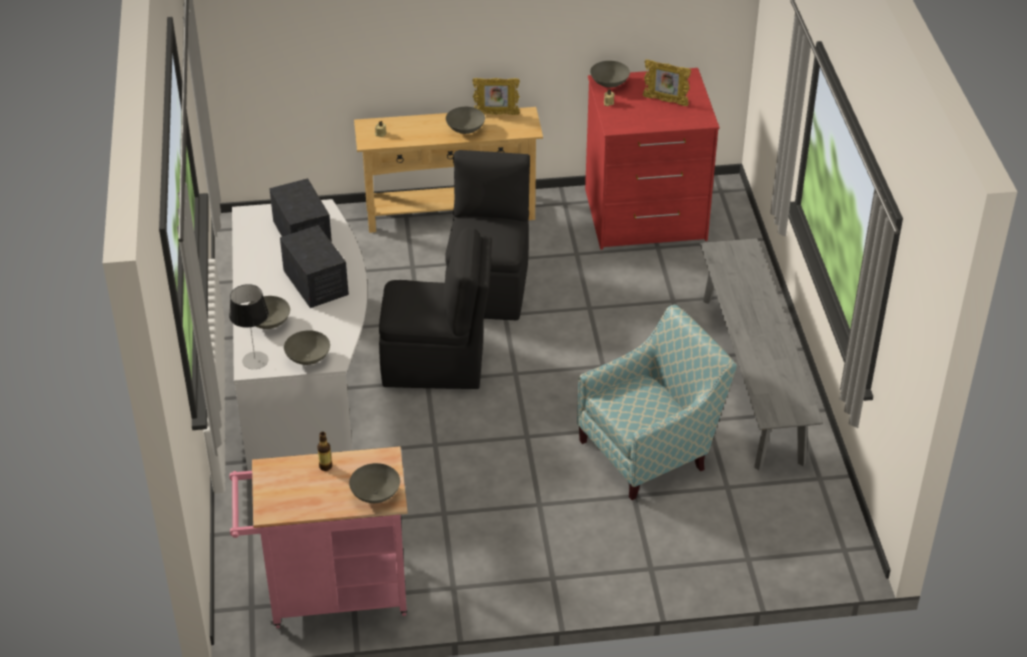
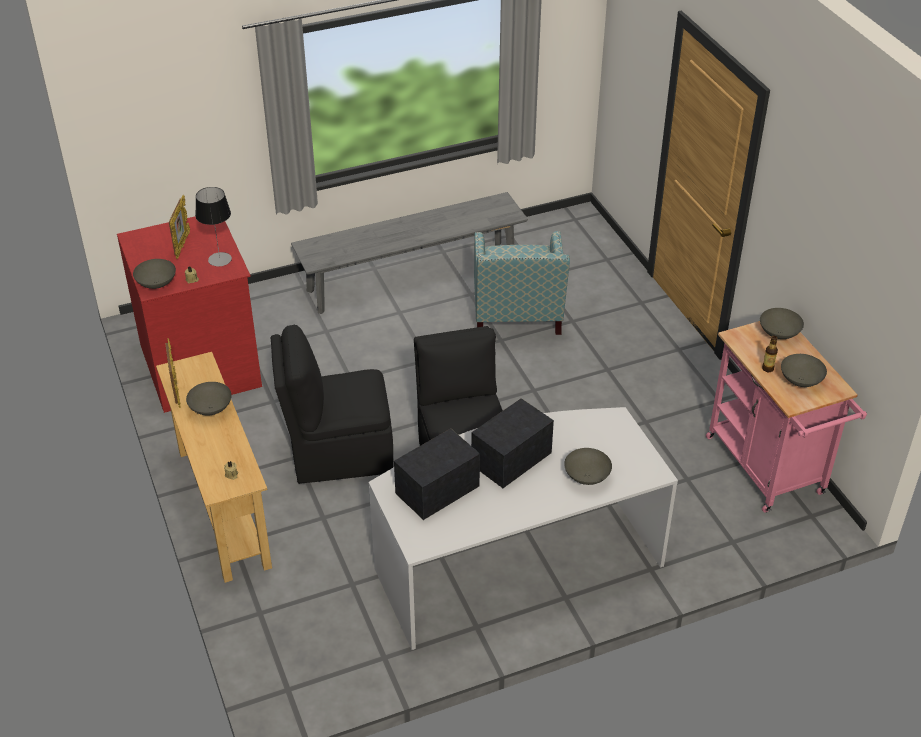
camera: 105 degrees left, 0 degrees up
table lamp [229,284,269,369] -> table lamp moved to [195,187,232,266]
grey bowl [284,330,330,365] -> grey bowl moved to [781,354,827,387]
armchair [577,304,737,500] -> armchair turned 135 degrees counterclockwise [474,231,570,335]

